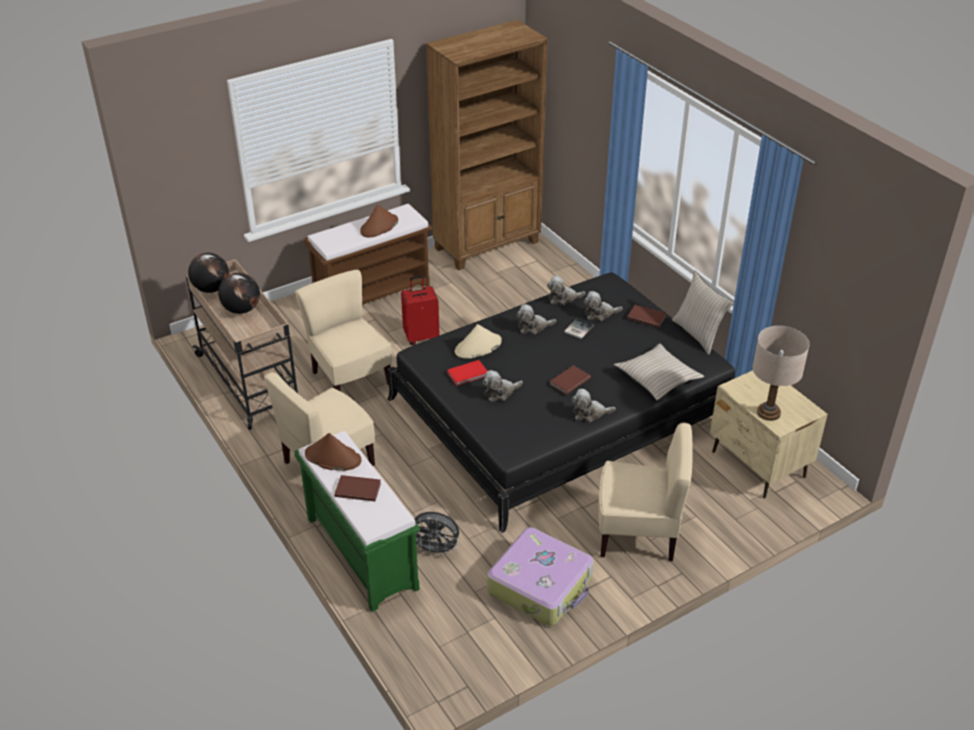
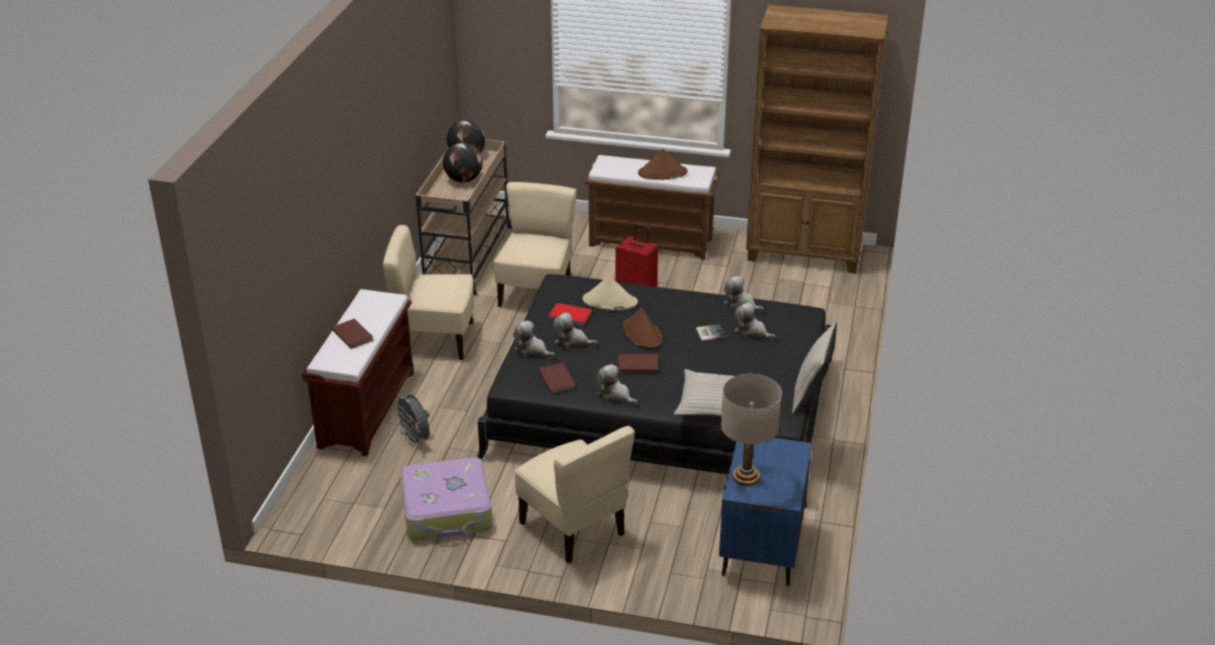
camera: 45 degrees right, 5 degrees down
green bench [294,431,420,612] -> brown bench [302,289,414,456]
brown hat [305,433,362,471] -> brown hat moved to [622,307,662,349]
plush toy [516,304,556,334] -> plush toy moved to [513,320,554,358]
brown book [627,305,666,328] -> brown book moved to [539,363,576,394]
beige nightstand [710,370,828,498] -> blue nightstand [719,438,812,586]

